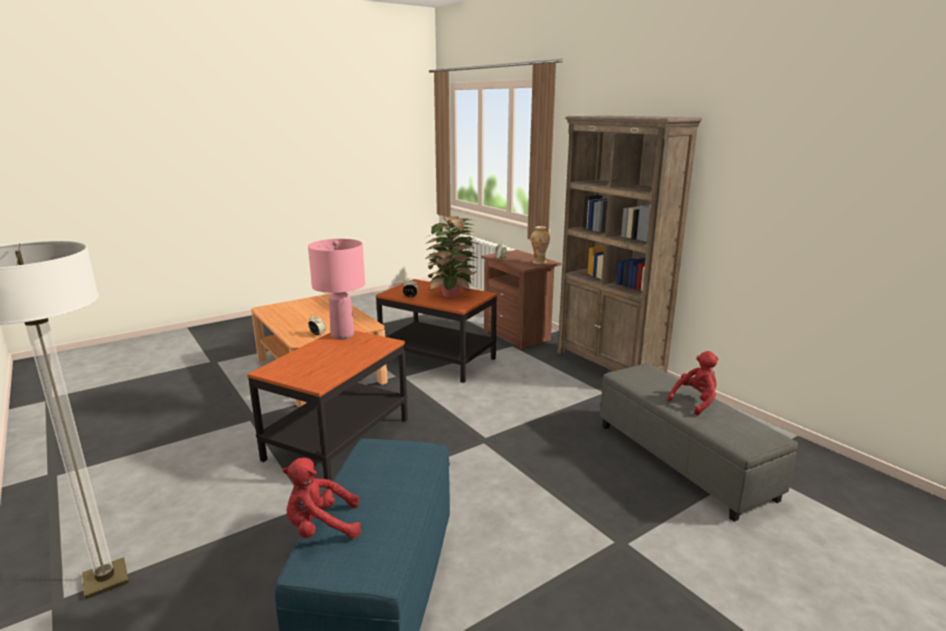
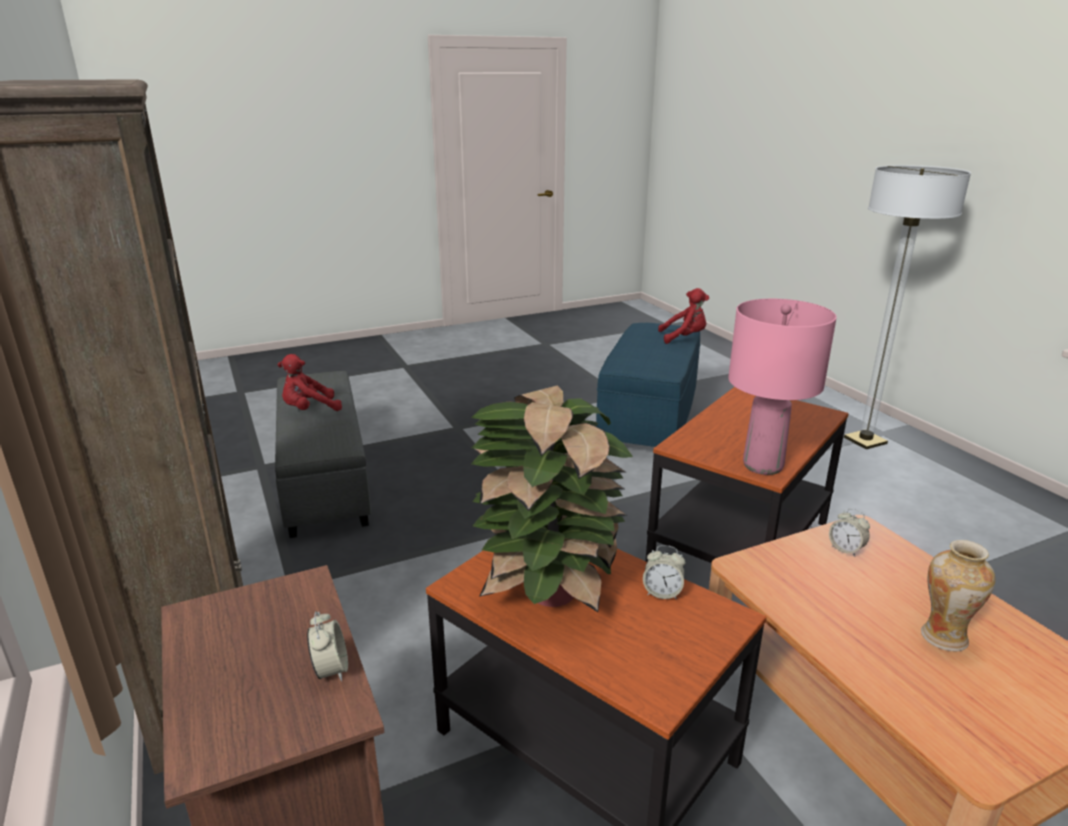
camera: 170 degrees left, 5 degrees up
vase [531,226,550,264] -> vase moved to [921,540,995,651]

